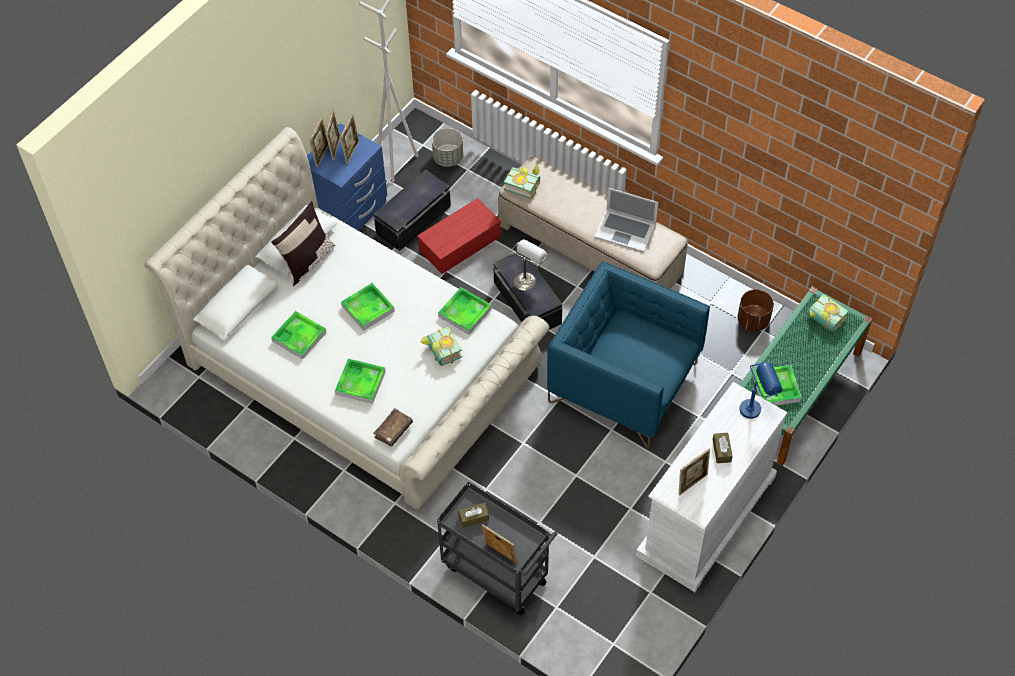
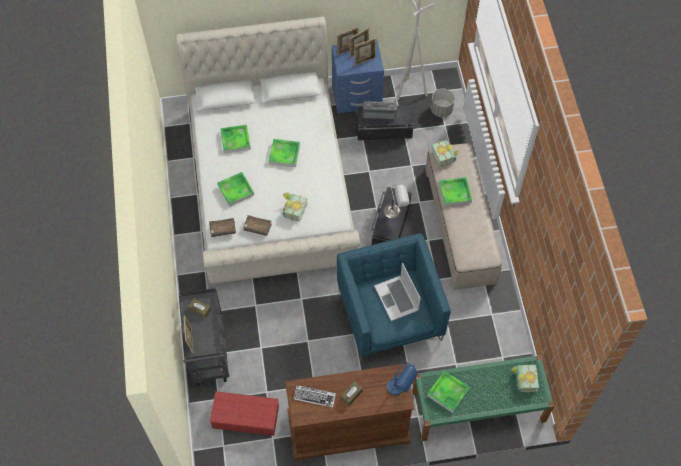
camera: 45 degrees right, 5 degrees up
pillow [271,201,335,286] -> none
red storage box [417,198,501,274] -> red storage box moved to [210,391,279,436]
tray [438,287,492,335] -> tray moved to [439,177,472,207]
laptop [594,187,658,252] -> laptop moved to [374,263,421,321]
white dresser [636,382,788,592] -> brown dresser [285,364,414,461]
picture frame [679,449,710,496] -> keyboard [294,385,336,408]
brown planter [738,289,774,331] -> none
none -> brown book [243,215,272,236]
none -> radio [362,101,398,119]

